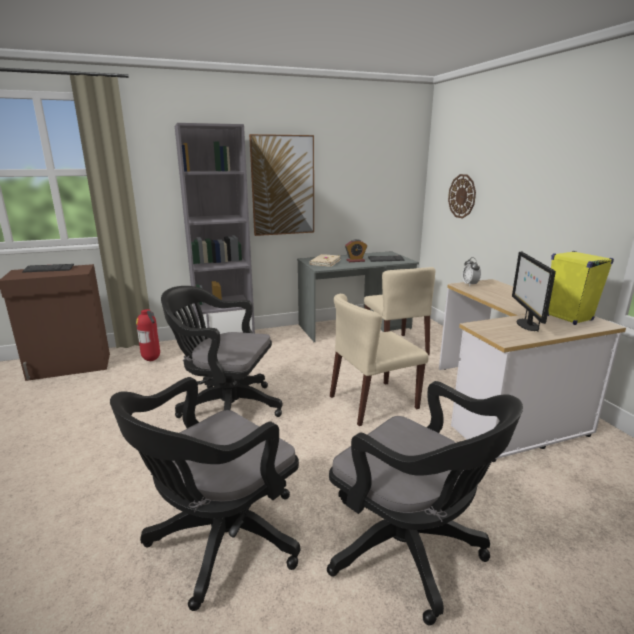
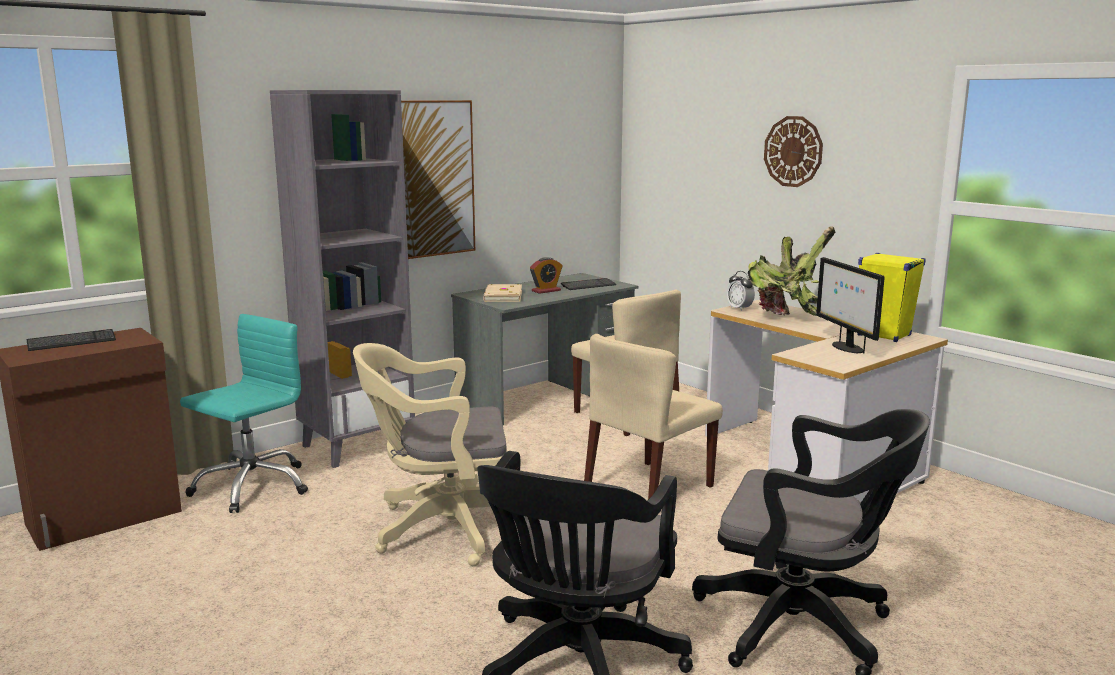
camera: 20 degrees left, 5 degrees down
fire extinguisher [136,309,160,361] -> turquoise office chair [180,314,308,513]
black office chair [161,286,283,418] -> beige office chair [353,343,507,567]
wall clock [448,174,476,218] -> wall clock moved to [764,116,823,187]
none -> potted plant [748,227,835,316]

